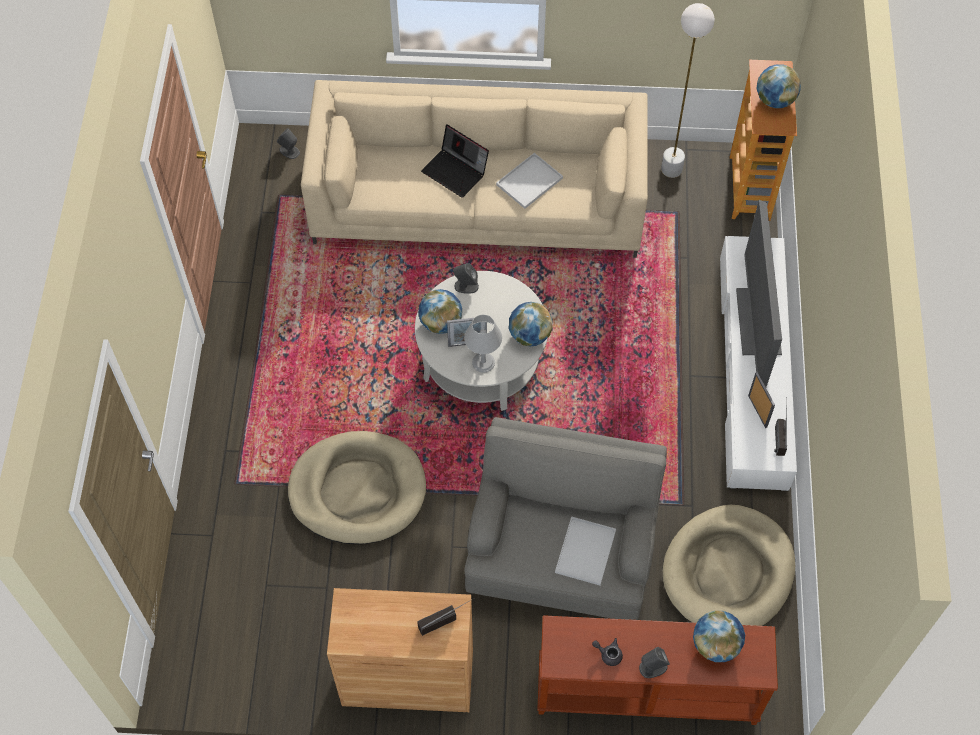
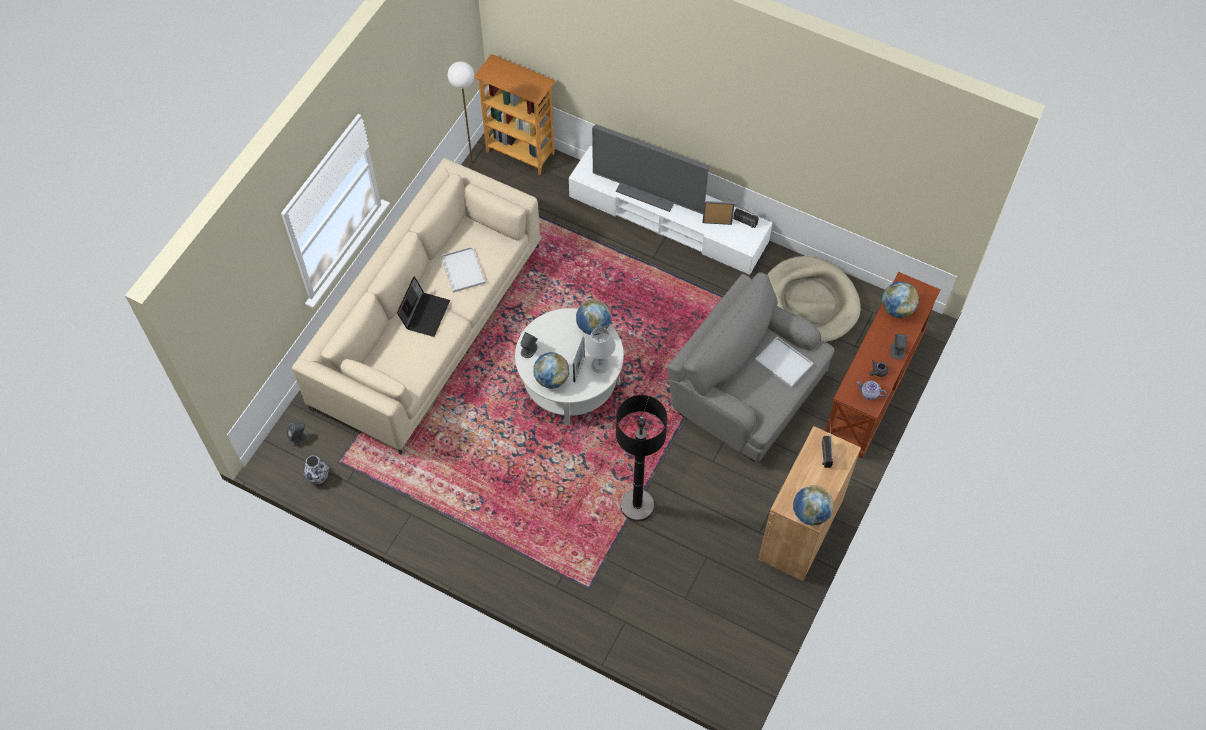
camera: 65 degrees left, 0 degrees up
beige dog bed [288,431,426,544] -> black floor lamp [616,395,667,522]
laptop [421,124,489,198] -> laptop turned 45 degrees counterclockwise [397,276,450,337]
globe [757,64,801,108] -> globe moved to [793,485,834,526]
none -> vase [304,455,329,484]
none -> teapot [857,381,887,400]

